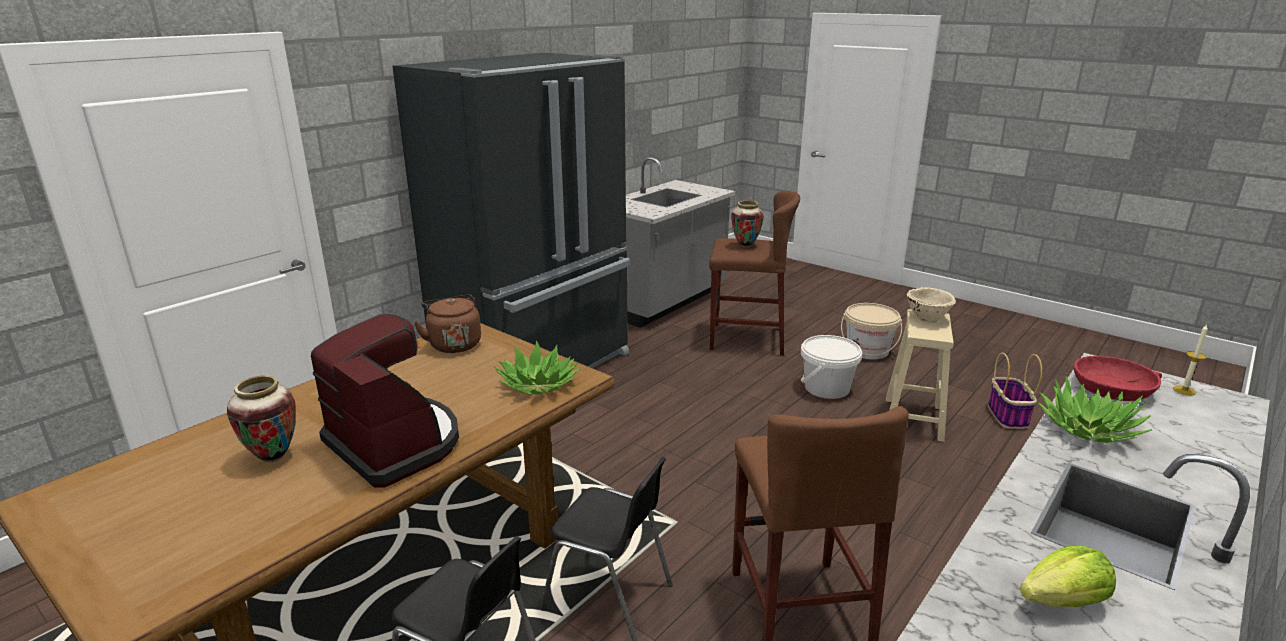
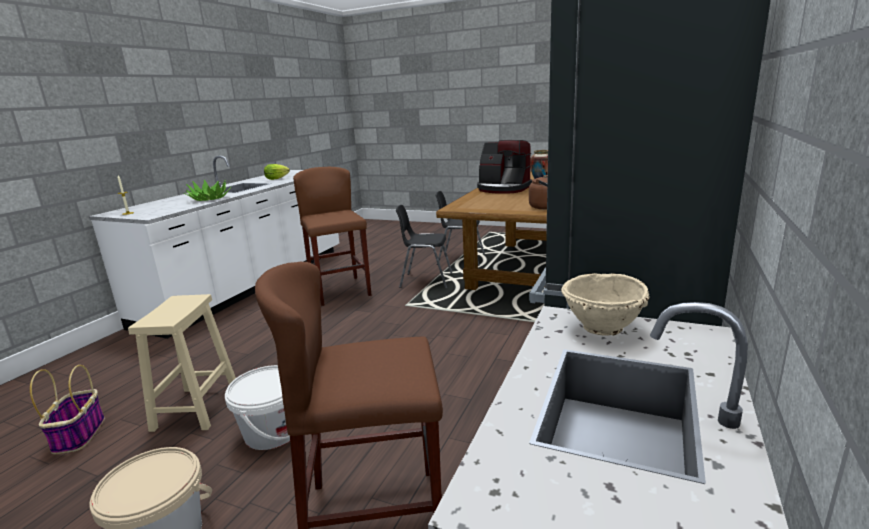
camera: 165 degrees right, 5 degrees down
potted plant [493,340,581,395] -> none
vase [731,201,764,248] -> none
beige bowl [907,287,956,323] -> beige bowl moved to [561,273,650,336]
red bowl [1074,356,1162,401] -> none

